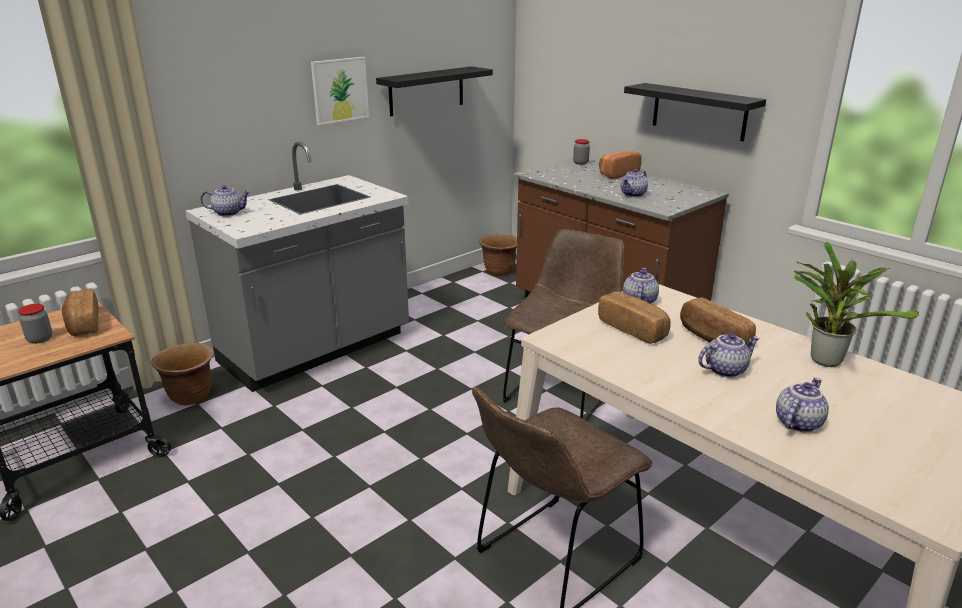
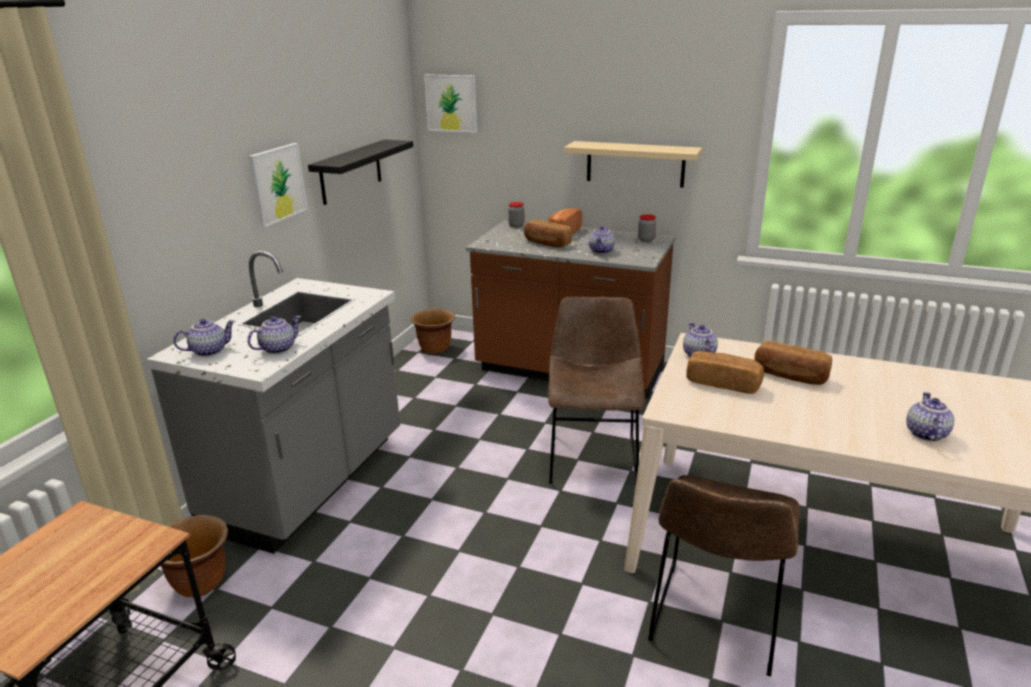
camera: 25 degrees left, 0 degrees up
jar [18,304,52,344] -> jar moved to [638,214,656,242]
bread [62,288,99,336] -> bread moved to [524,220,572,248]
black shelf [624,83,766,142] -> beige shelf [564,141,702,188]
teapot [698,333,760,378] -> teapot moved to [247,316,301,354]
potted plant [794,242,919,367] -> none
none -> picture [424,74,477,133]

